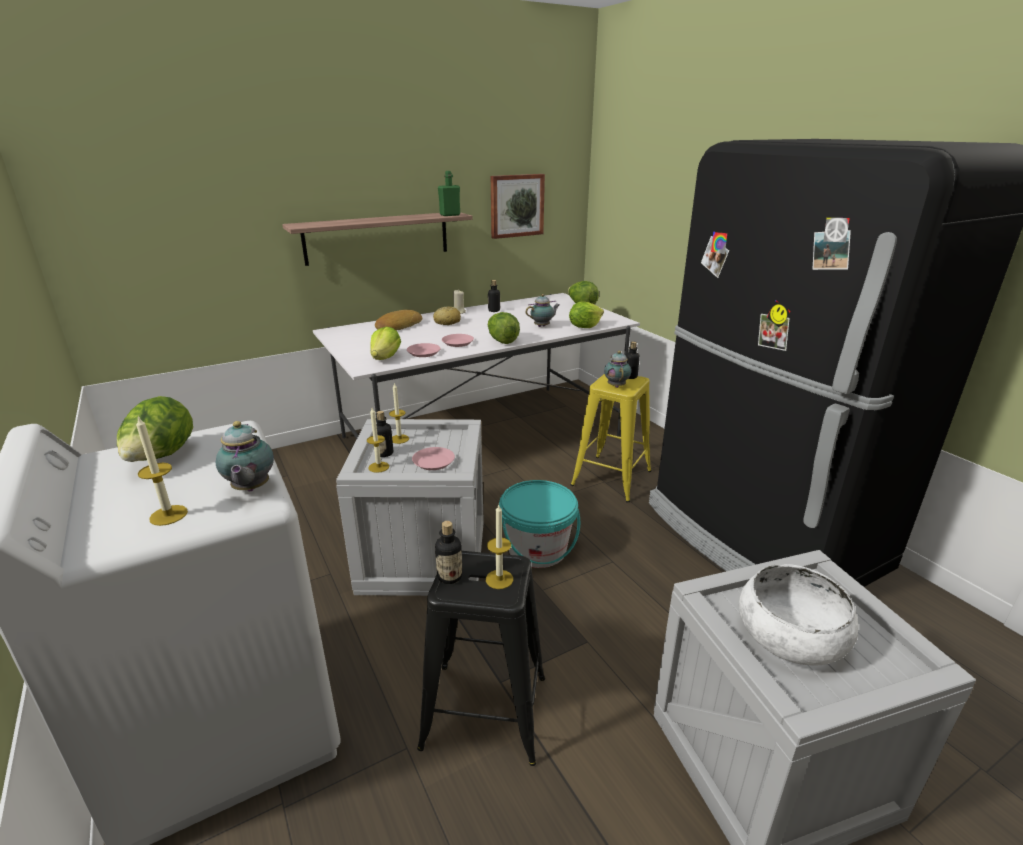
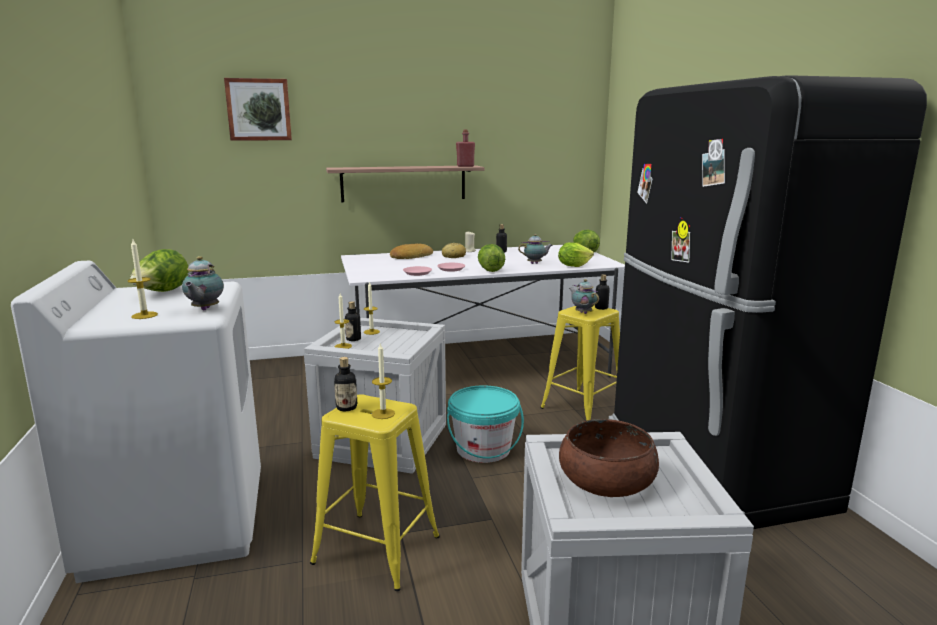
camera: 15 degrees right, 10 degrees down
lettuce [370,326,401,360] -> none
pink plate [412,447,455,470] -> none
black stool [417,551,545,766] -> yellow stool [310,394,440,591]
green bottle [438,171,460,216] -> red bottle [456,130,475,167]
picture [491,174,545,239] -> picture moved to [224,78,292,141]
teapot [604,351,631,388] -> teapot turned 45 degrees counterclockwise [569,279,599,314]
white bowl [739,564,858,665] -> brown bowl [559,419,659,497]

